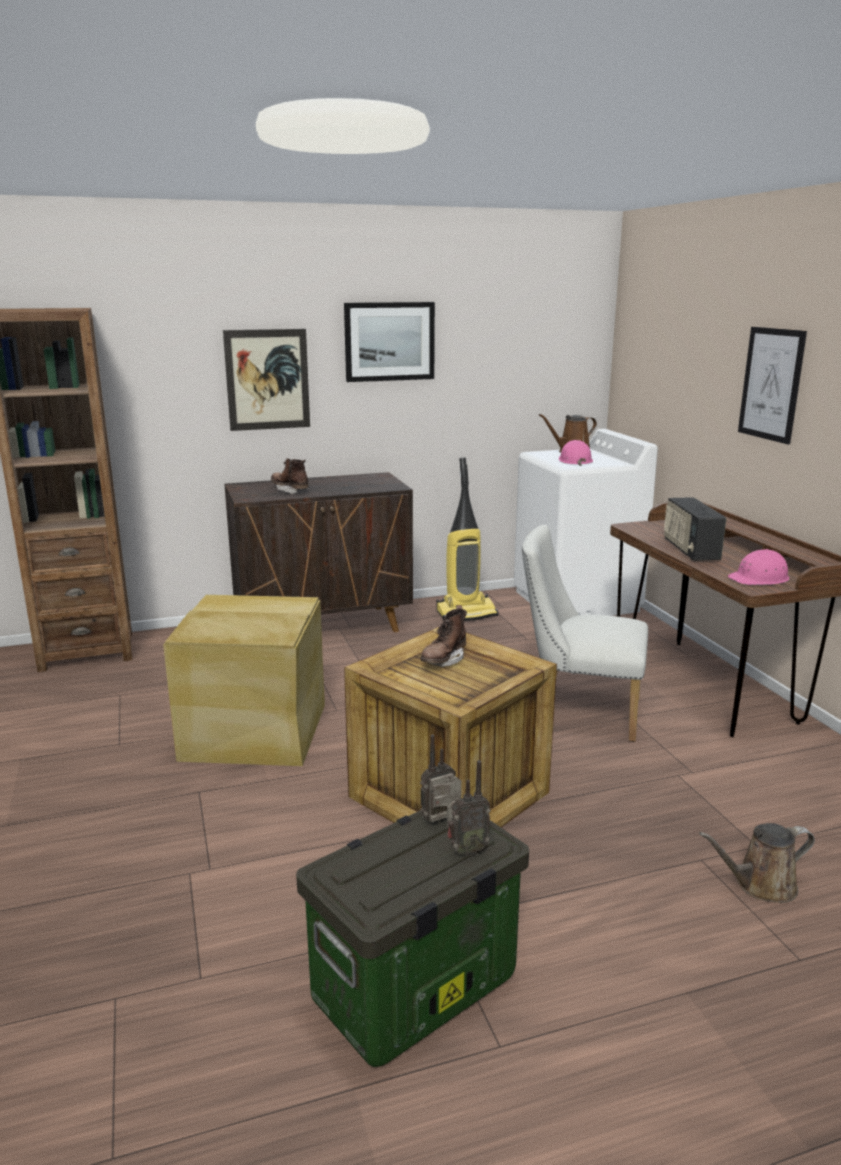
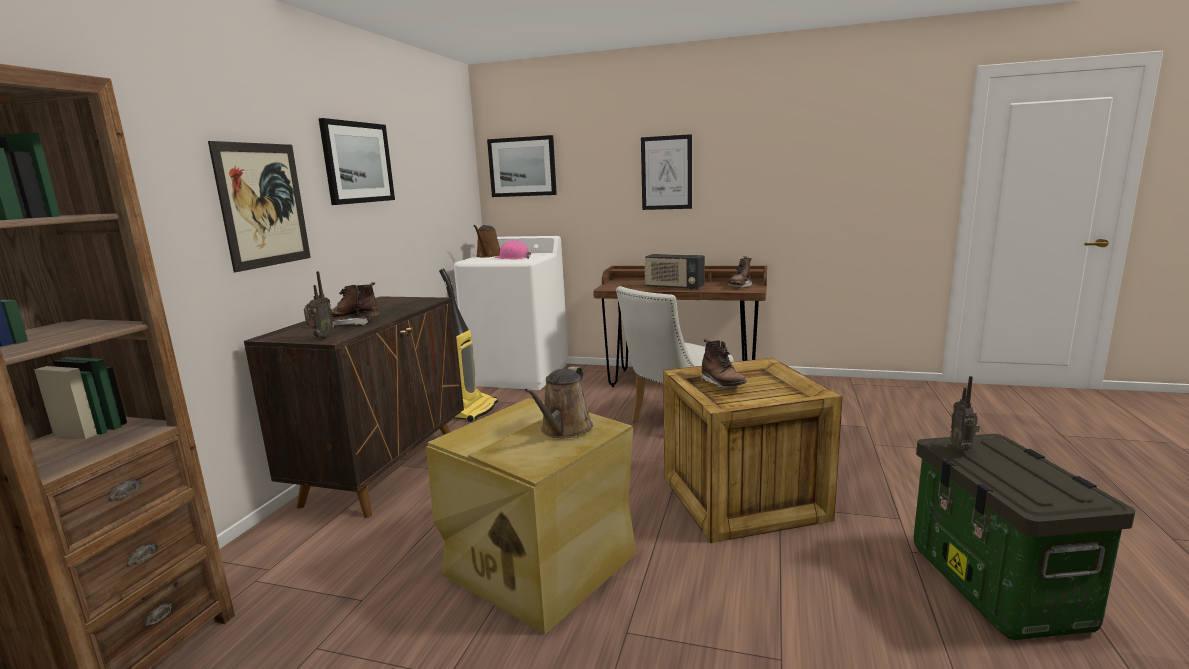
camera: 55 degrees left, 5 degrees down
radio [447,760,491,856] -> radio moved to [304,271,334,339]
brown watering can [699,823,815,903] -> brown watering can moved to [524,366,593,438]
pink hard hat [728,549,789,585] -> brown boot [728,256,752,288]
none -> picture [487,135,557,197]

